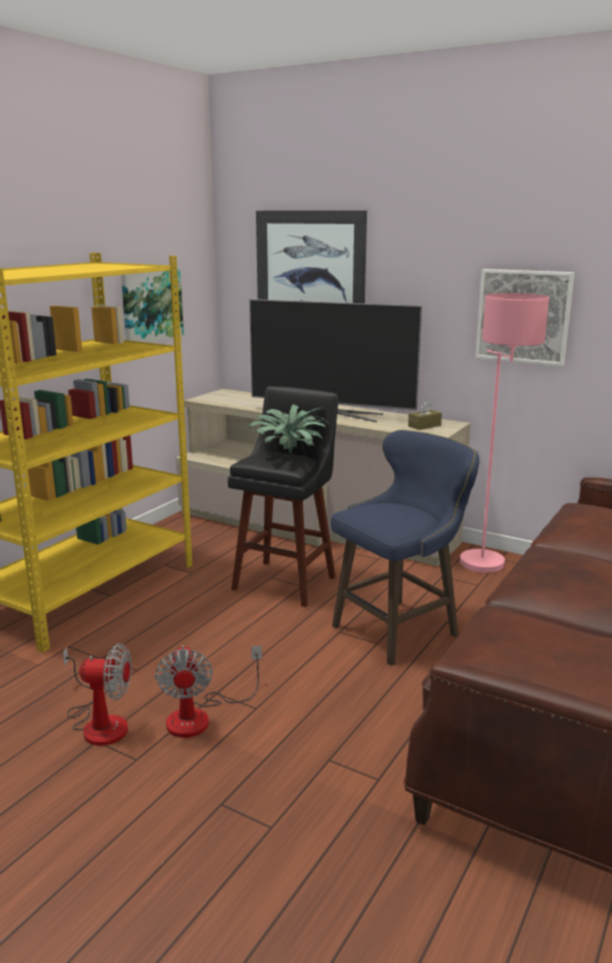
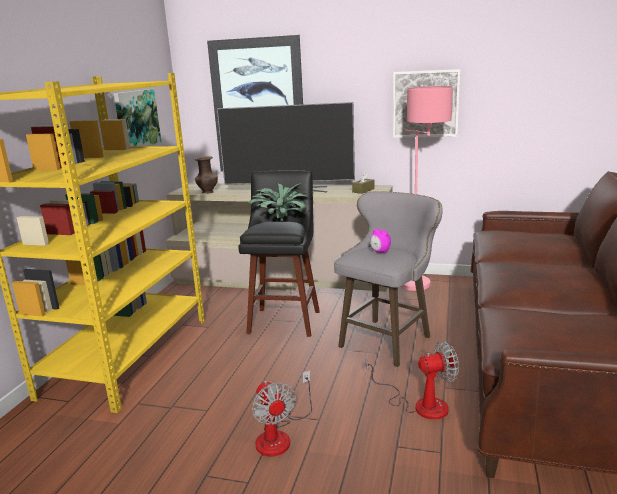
camera: 15 degrees left, 0 degrees up
fan [63,643,132,746] -> fan moved to [365,340,459,420]
blue stool [331,430,479,665] -> grey stool [334,191,442,367]
none -> brown vase [194,156,218,194]
none -> alarm clock [370,229,391,253]

